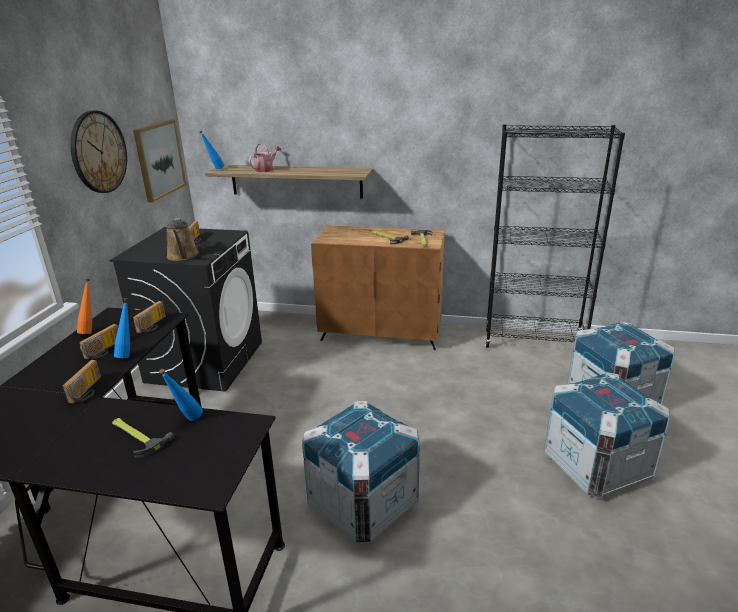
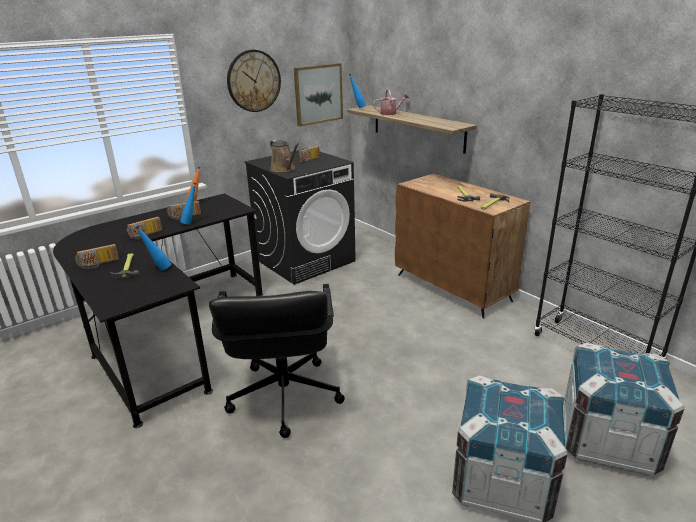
camera: 40 degrees right, 0 degrees up
radio [133,301,166,333] -> radio moved to [75,244,119,269]
brown watering can [166,218,199,261] -> brown watering can turned 60 degrees counterclockwise [270,140,299,172]
crate [302,401,420,543] -> black office chair [209,284,345,438]

